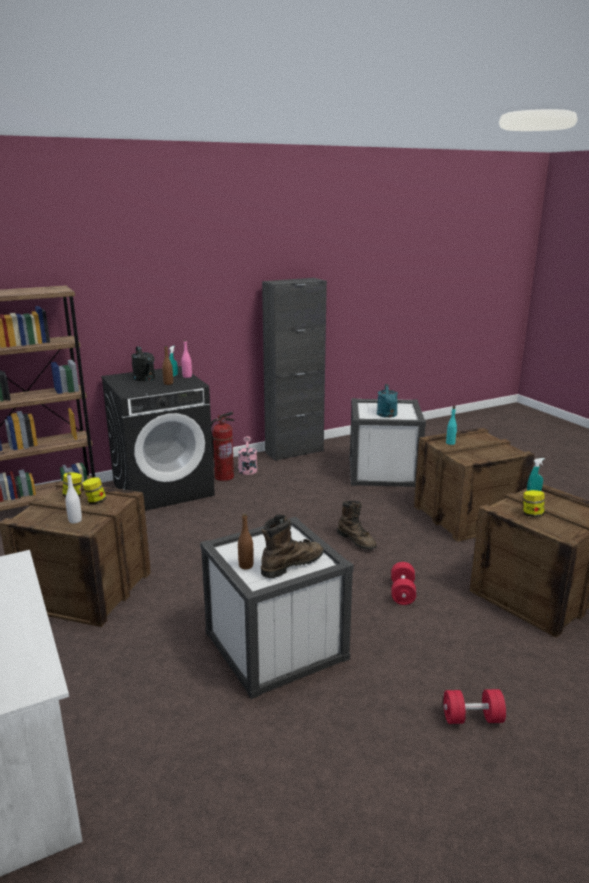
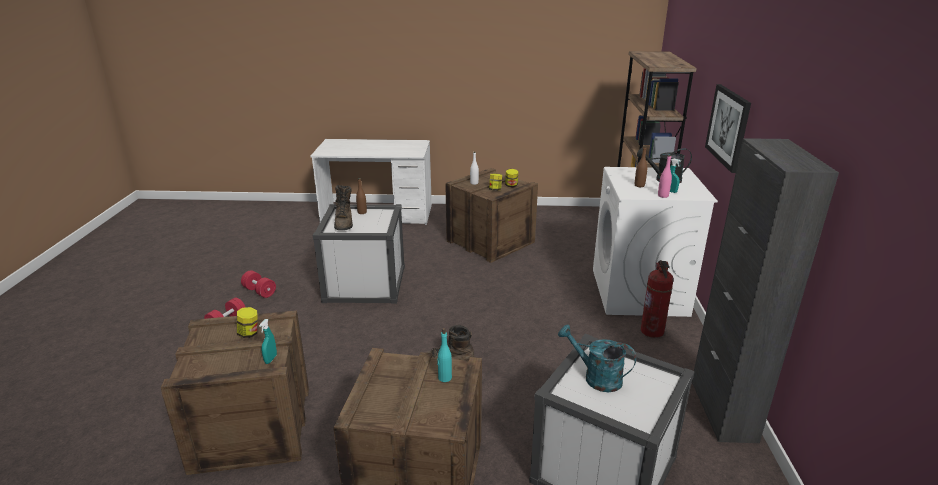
camera: 120 degrees right, 5 degrees up
black washing machine [101,366,215,511] -> white washing machine [593,167,718,317]
pink watering can [238,436,257,475] -> none
red dumbbell [391,562,416,605] -> red dumbbell moved to [241,271,276,298]
none -> picture [705,84,751,173]

